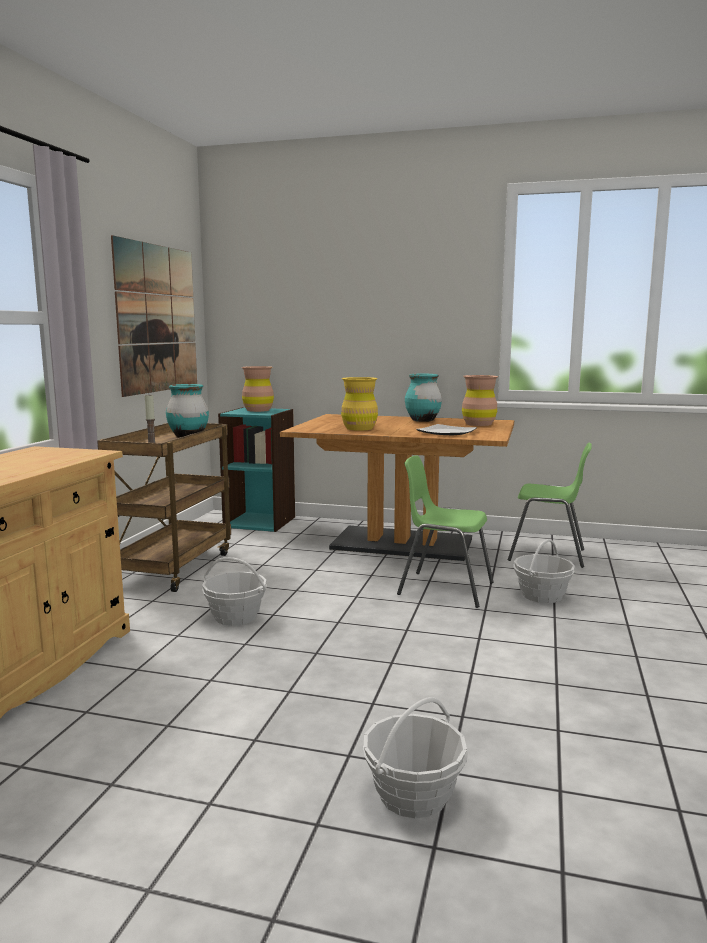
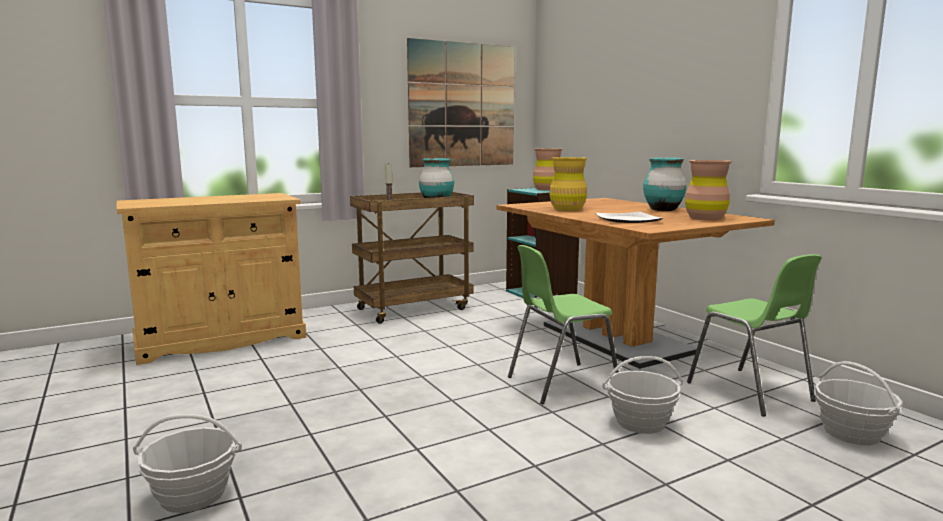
camera: 45 degrees right, 0 degrees up
basket [202,557,267,626] -> basket moved to [814,361,903,445]
green chair [397,455,494,608] -> green chair turned 90 degrees counterclockwise [508,245,619,405]

